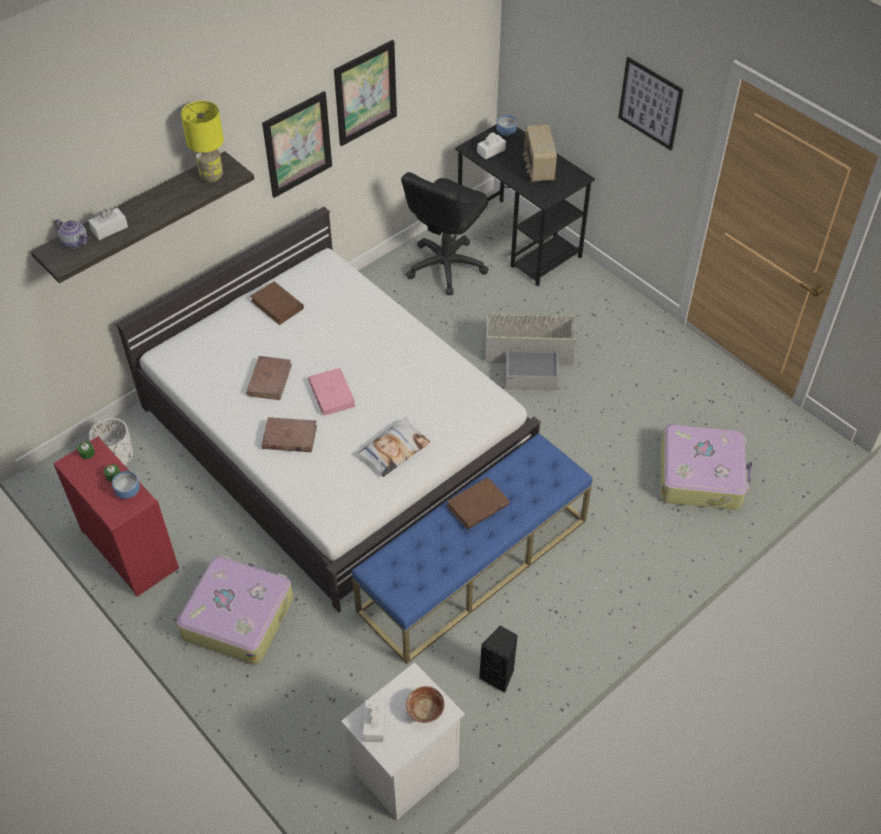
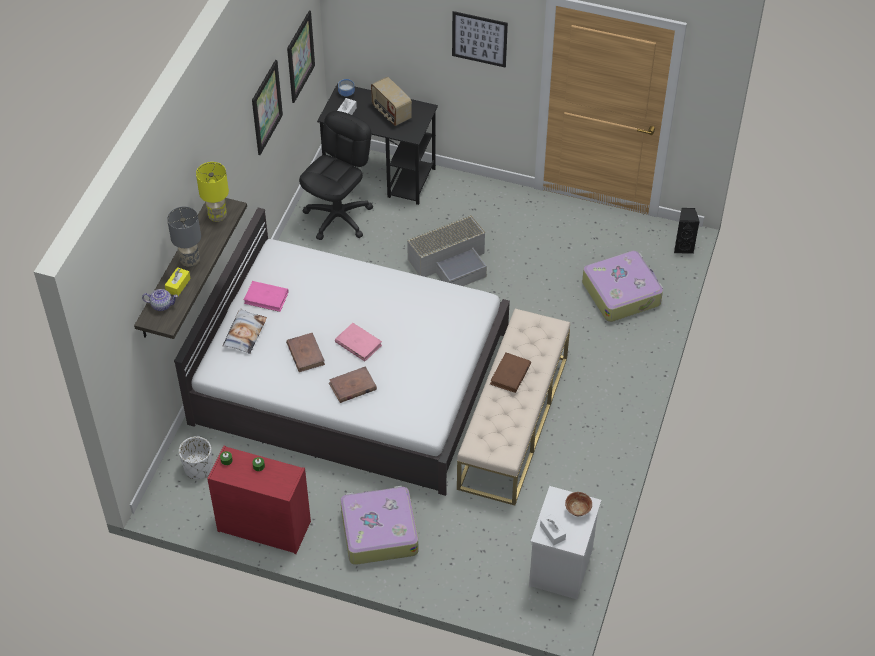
camera: 30 degrees left, 0 degrees up
white tissue box [88,207,128,240] -> yellow tissue box [165,267,191,296]
bowl [112,471,140,499] -> none
brown book [250,281,304,325] -> pink book [244,281,289,312]
picture [262,91,332,198] -> picture moved to [287,11,315,103]
blue bench [352,433,593,664] -> beige bench [457,308,570,506]
pillow [357,418,430,477] -> pillow moved to [222,308,267,354]
black office chair [401,172,488,295] -> black office chair turned 150 degrees counterclockwise [299,111,373,240]
black speaker [479,626,518,693] -> black speaker moved to [674,208,700,254]
none -> grey table lamp [167,206,201,267]

